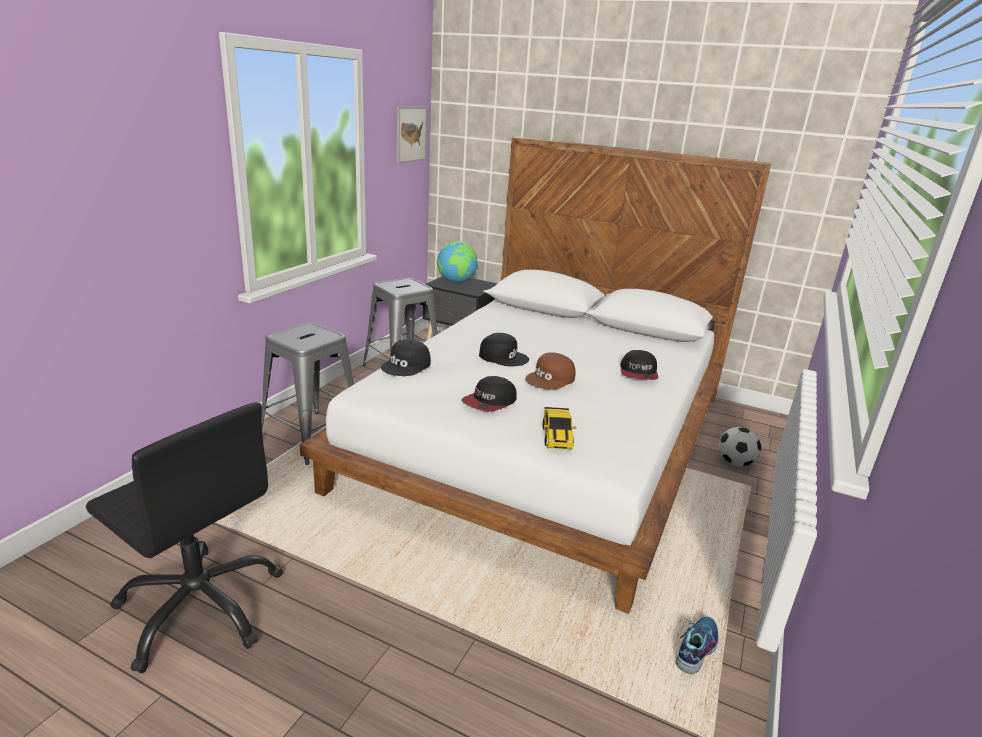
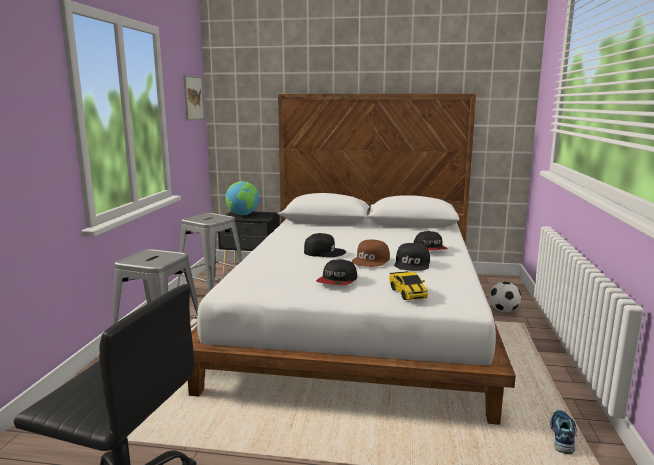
camera: 15 degrees left, 10 degrees down
black cap [381,339,431,376] -> black cap moved to [394,243,430,271]

